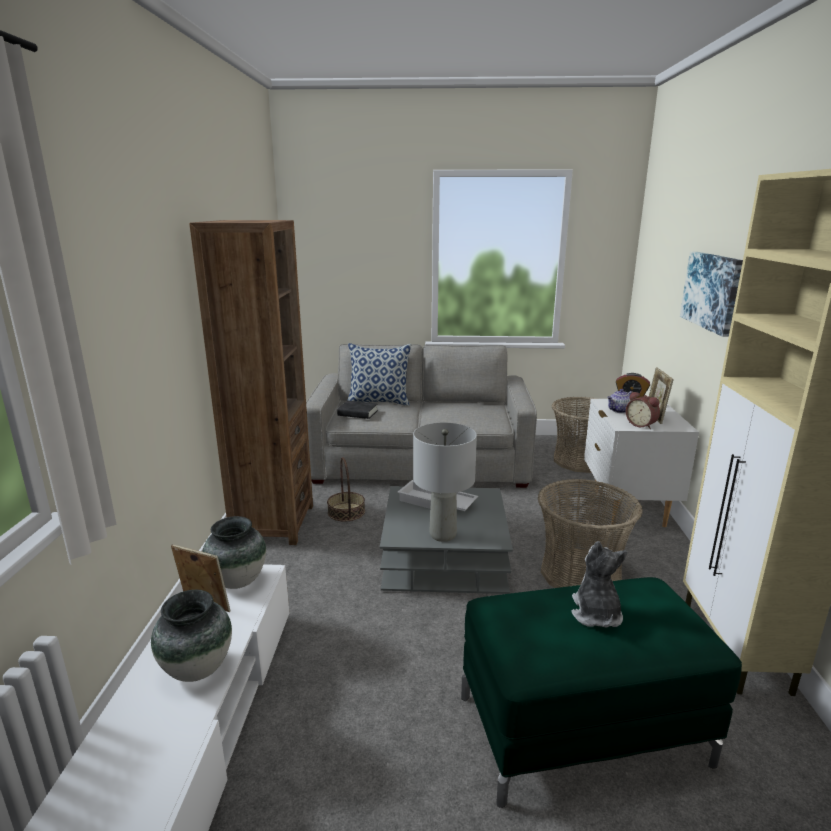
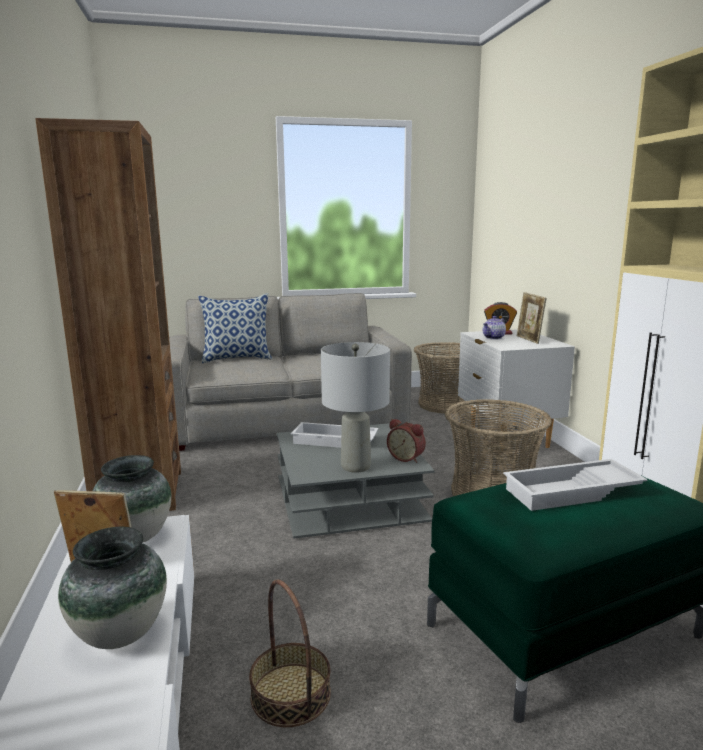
camera: 15 degrees left, 5 degrees down
basket [327,457,365,521] -> basket moved to [249,579,331,727]
black book [337,401,378,419] -> none
plush toy [571,541,627,628] -> white tray [503,459,648,511]
alarm clock [626,391,660,429] -> alarm clock moved to [387,419,426,463]
picture [680,251,743,337] -> none

